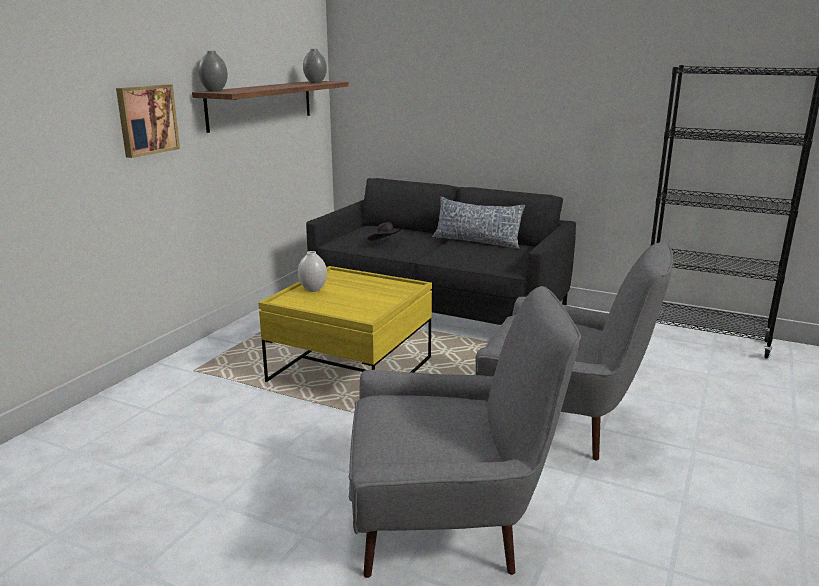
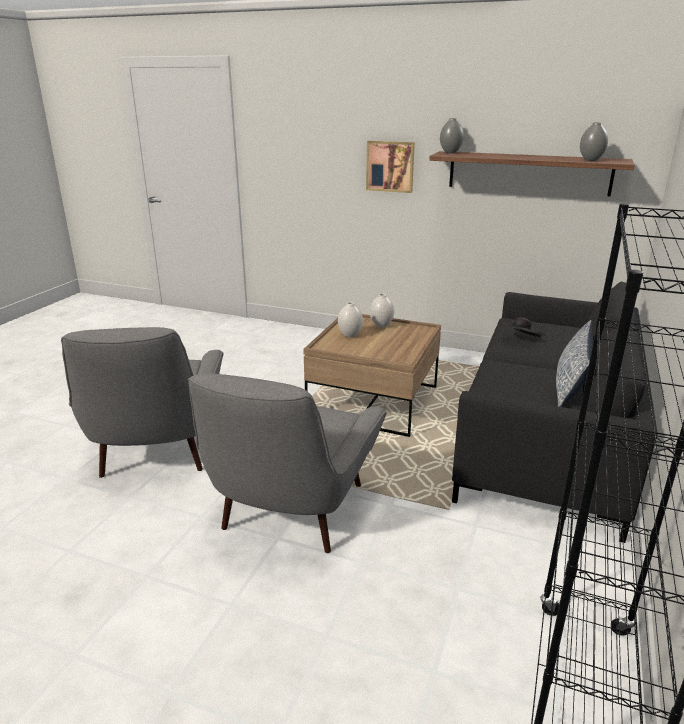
camera: 85 degrees right, 5 degrees up
yellow coffee table [258,266,432,382] -> brown coffee table [303,314,441,437]
none -> white vase [338,302,363,337]

